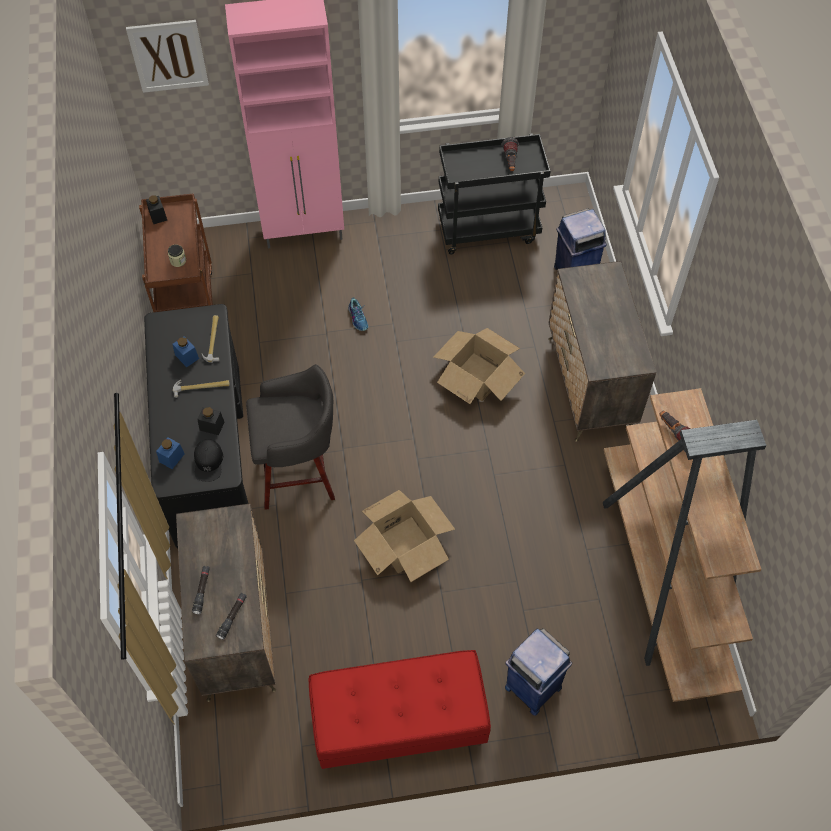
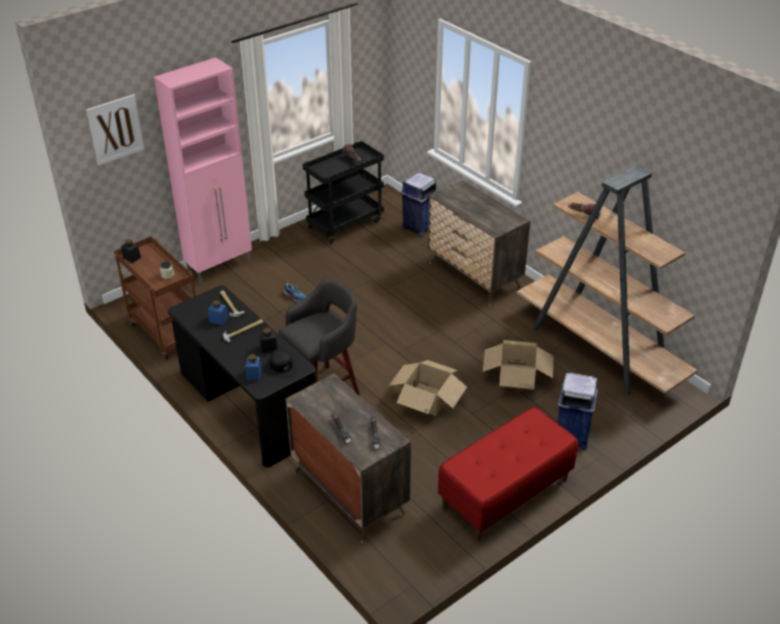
camera: 30 degrees left, 20 degrees down
cardboard box [434,328,525,404] -> cardboard box moved to [483,340,553,390]

